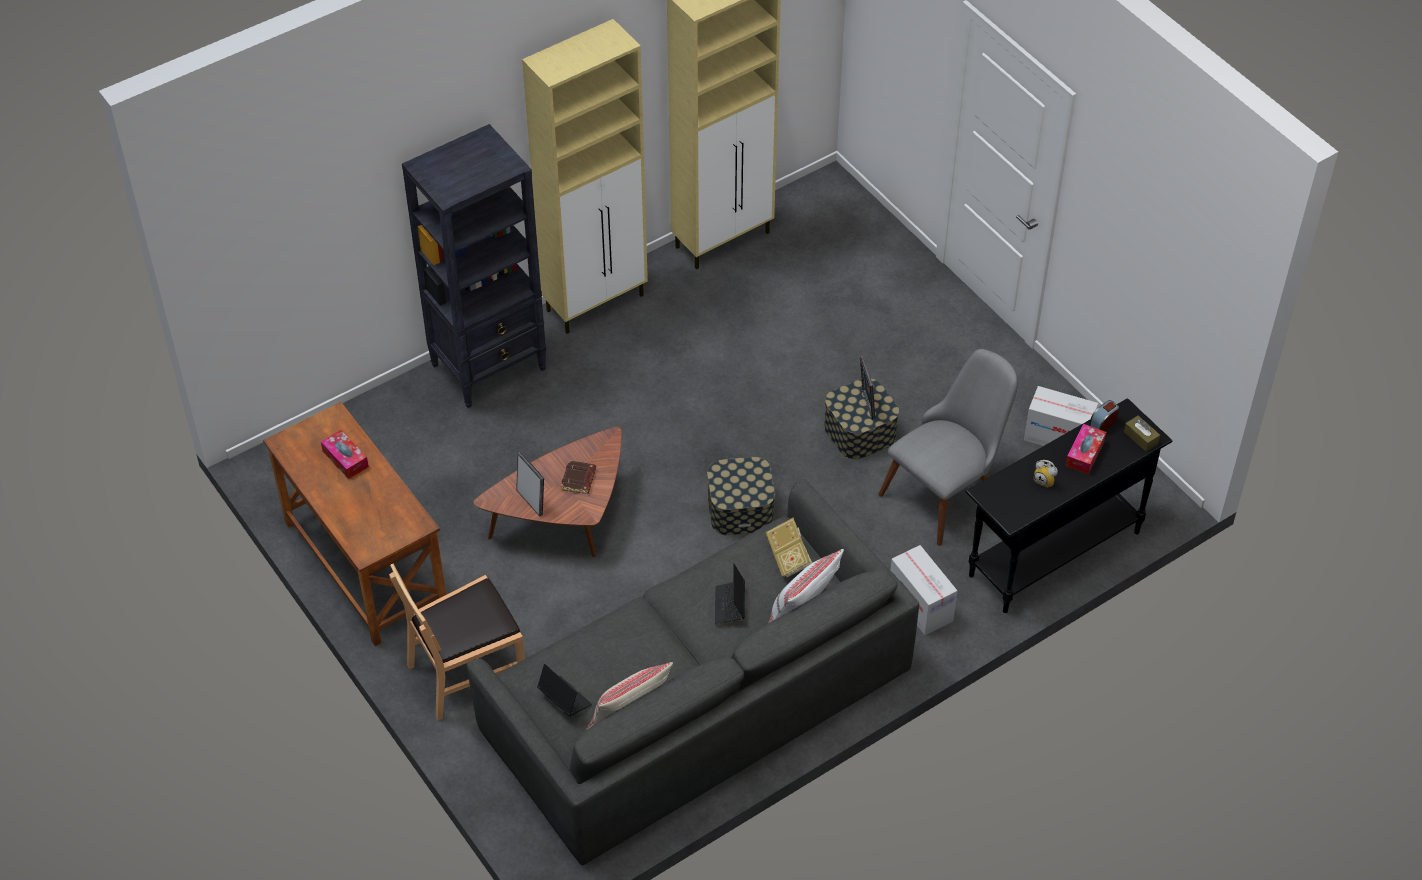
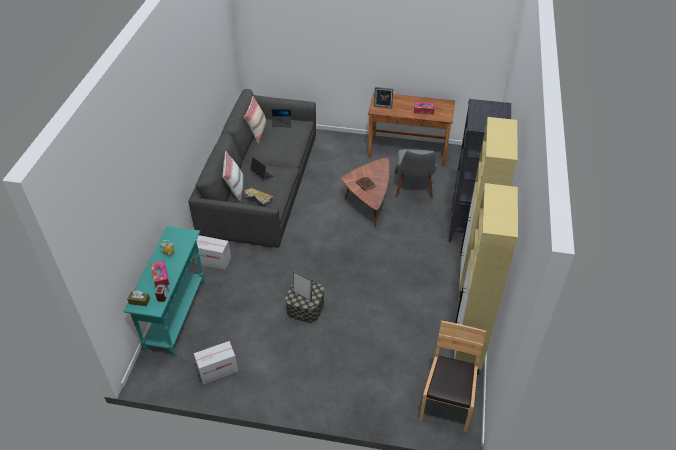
camera: 135 degrees right, 5 degrees down
brown chair [389,564,525,721] -> brown chair moved to [419,321,487,432]
picture frame [516,452,544,516] -> picture frame moved to [374,87,393,108]
storage box [707,457,775,535] -> none
grey chair [878,349,1018,546] -> grey chair moved to [394,149,438,199]
black console table [965,398,1172,613] -> turquoise console table [124,226,205,357]

